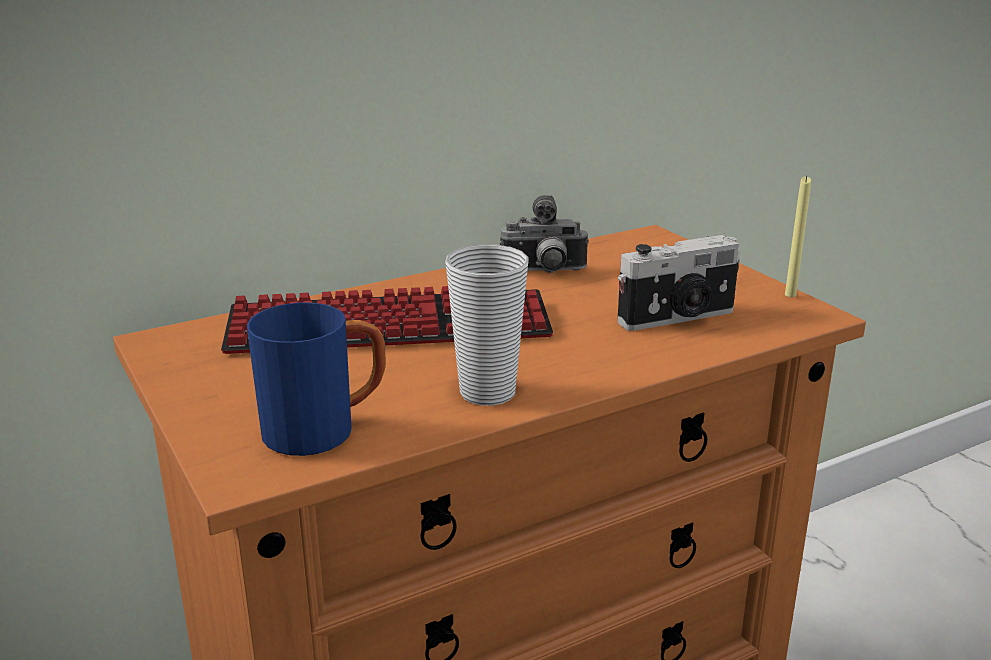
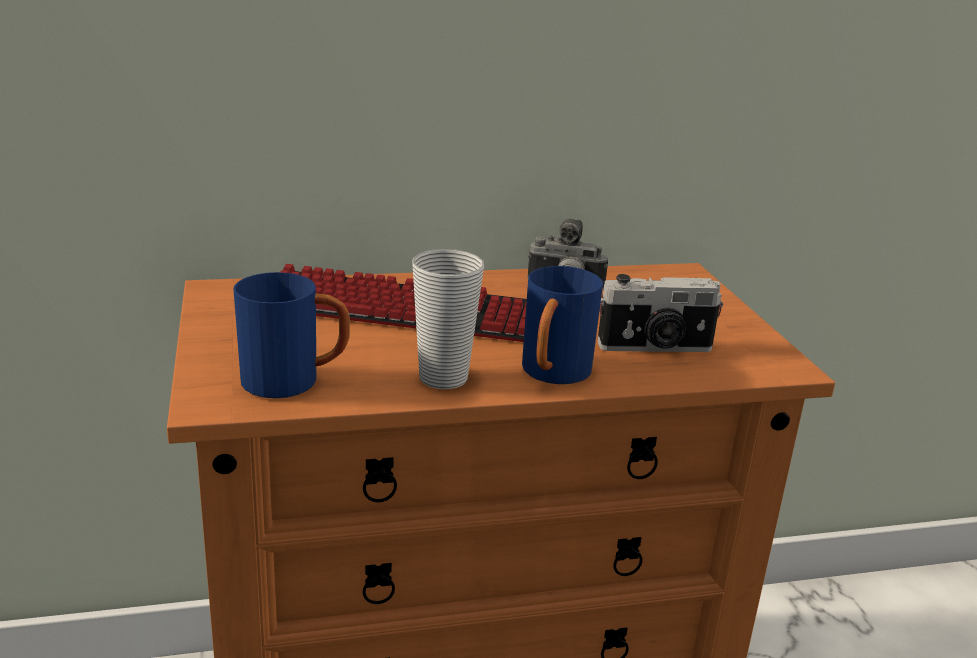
camera: 15 degrees right, 0 degrees up
yellow candle [785,176,811,297] -> none
none -> blue mug [522,266,603,384]

